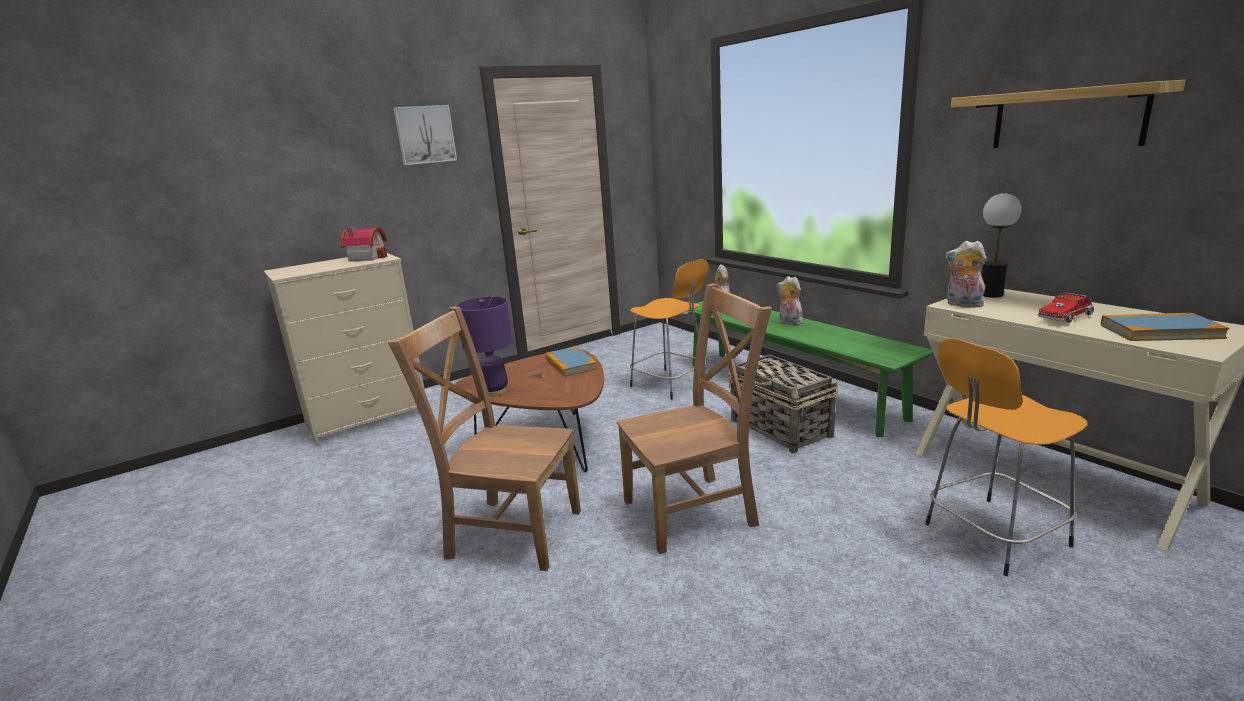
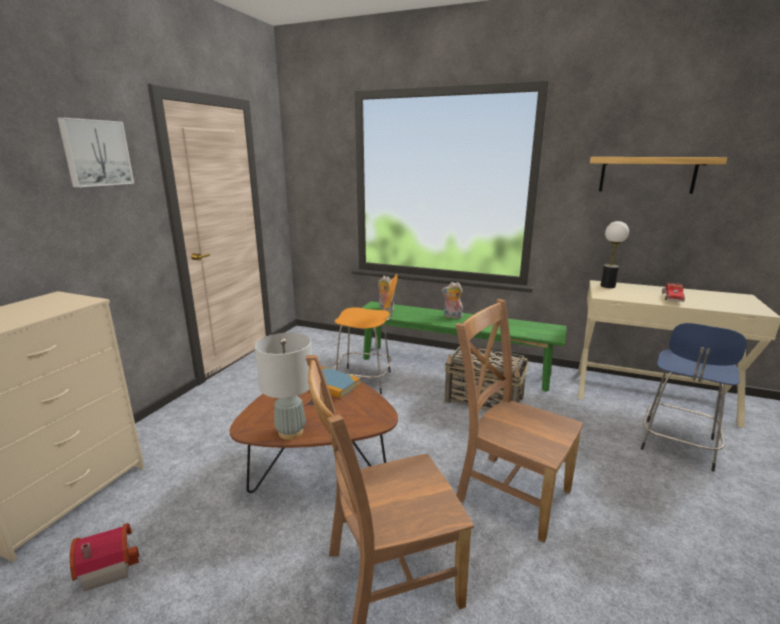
camera: 35 degrees left, 0 degrees up
toy house [341,227,387,261] -> toy house moved to [70,523,139,591]
purple table lamp [456,297,512,397] -> grey table lamp [255,333,312,440]
brown chair [617,283,772,554] -> brown chair turned 90 degrees counterclockwise [456,299,583,543]
orange stool [925,338,1087,576] -> blue stool [641,323,747,472]
plush toy [945,241,987,308] -> none
book [1101,313,1229,341] -> none

